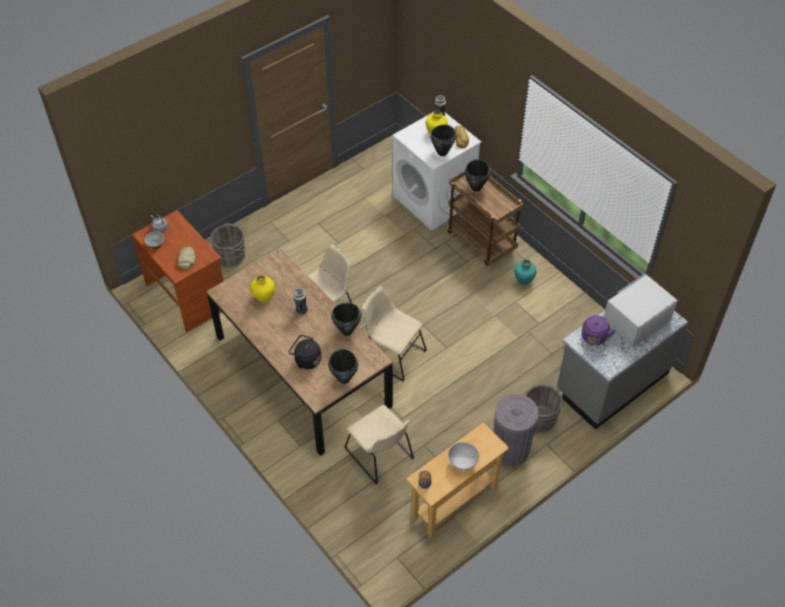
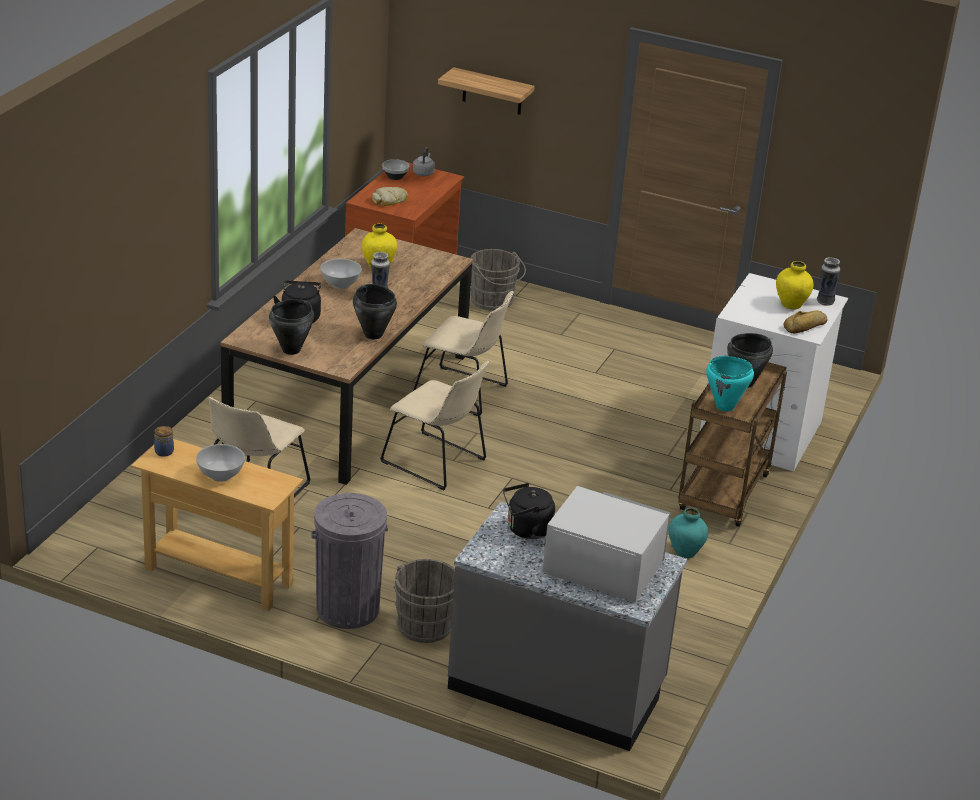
camera: 60 degrees right, 20 degrees down
beige chair [362,286,427,381] -> beige chair turned 120 degrees clockwise [380,361,489,490]
black cooking pot [430,125,456,156] -> none
purple kettle [581,315,616,345] -> black kettle [503,483,555,539]
none -> white bowl [320,259,362,289]
none -> shelf [438,67,535,115]
none -> turquoise cooking pot [706,356,754,412]

